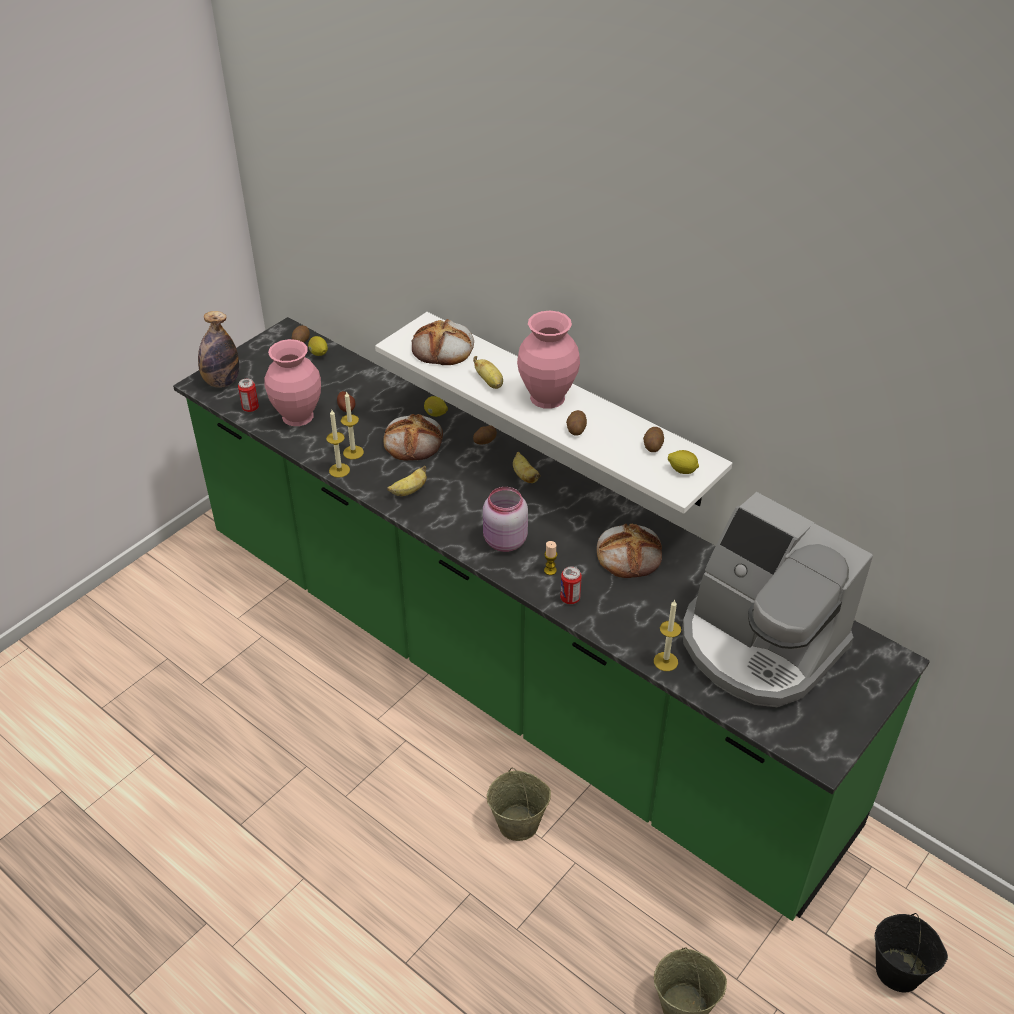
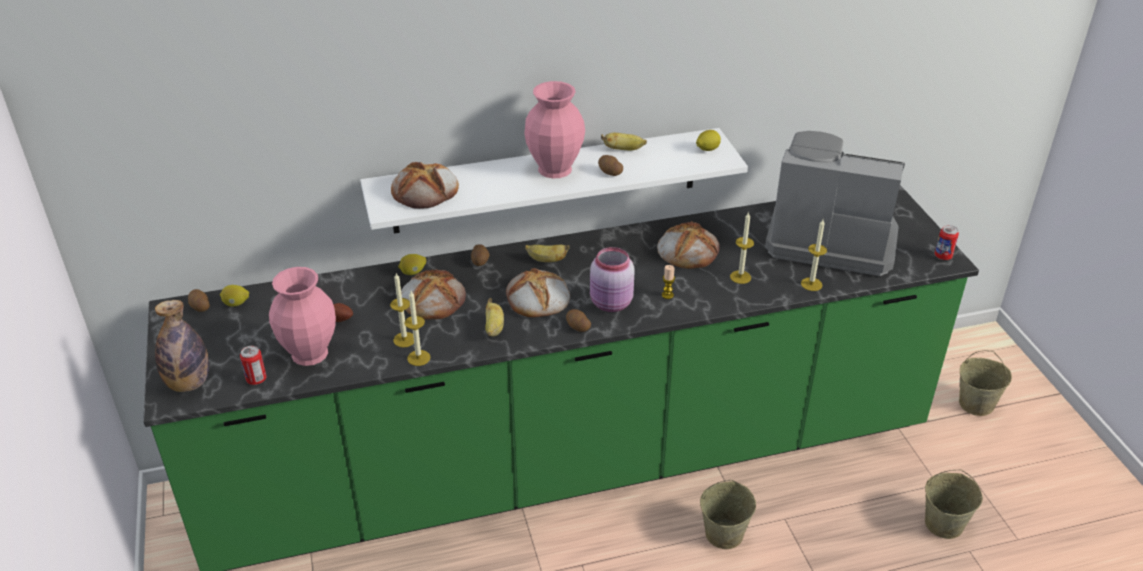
camera: 55 degrees left, 5 degrees down
banana [473,356,503,389] -> banana moved to [601,133,647,150]
can [560,567,582,604] -> can moved to [935,225,959,260]
potato [643,427,664,452] -> potato moved to [566,309,591,332]
coffee machine [682,492,873,707] -> coffee machine turned 150 degrees counterclockwise [765,131,905,276]
black bucket [875,913,948,993] -> beige bucket [959,350,1012,416]
none -> bread [506,268,570,317]
none -> candle [730,212,754,284]

